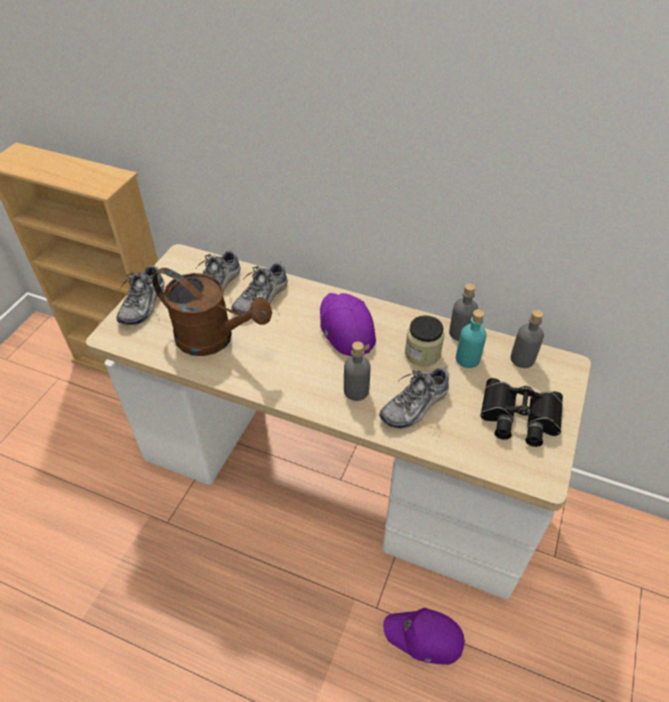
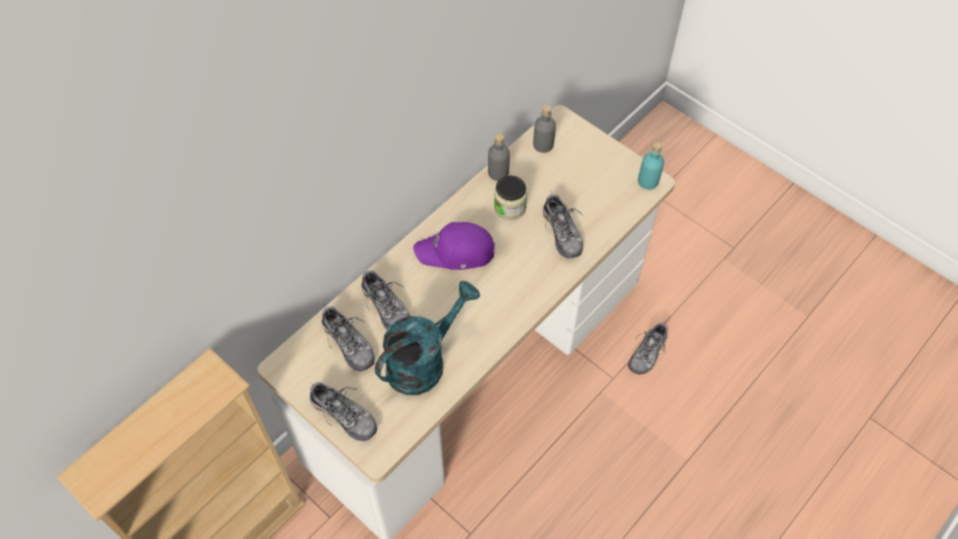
camera: 70 degrees left, 10 degrees up
brown watering can [152,268,272,356] -> turquoise watering can [375,281,480,395]
grey bottle [344,341,371,401] -> none
purple cap [383,608,465,665] -> shoe [628,323,668,374]
turquoise bottle [456,309,487,368] -> turquoise bottle moved to [638,142,664,190]
black binoculars [480,378,563,447] -> none

